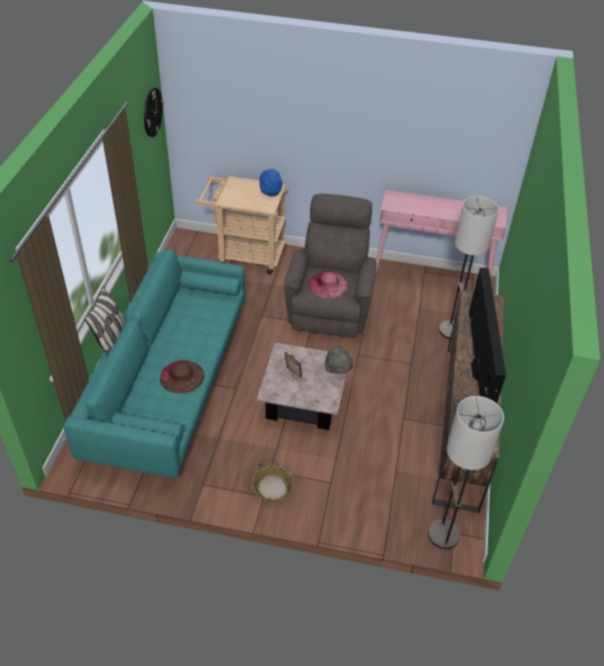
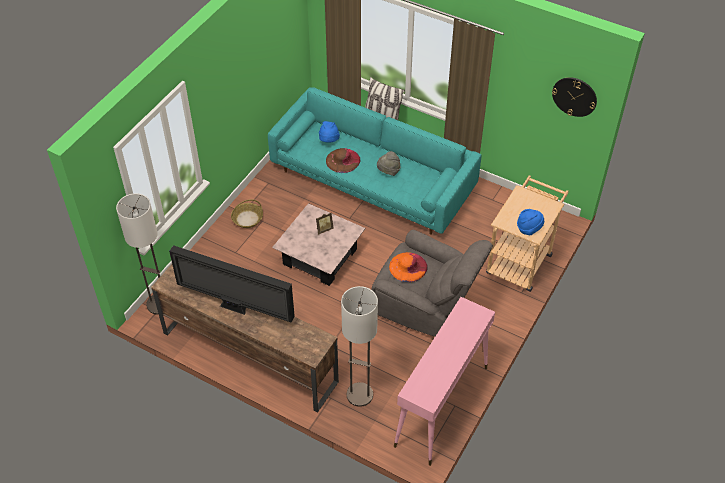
camera: 110 degrees right, 5 degrees up
pink hat [309,271,348,298] -> orange hat [389,252,428,282]
grey hat [325,345,353,374] -> grey hat moved to [377,151,400,176]
none -> blue hat [319,121,340,143]

